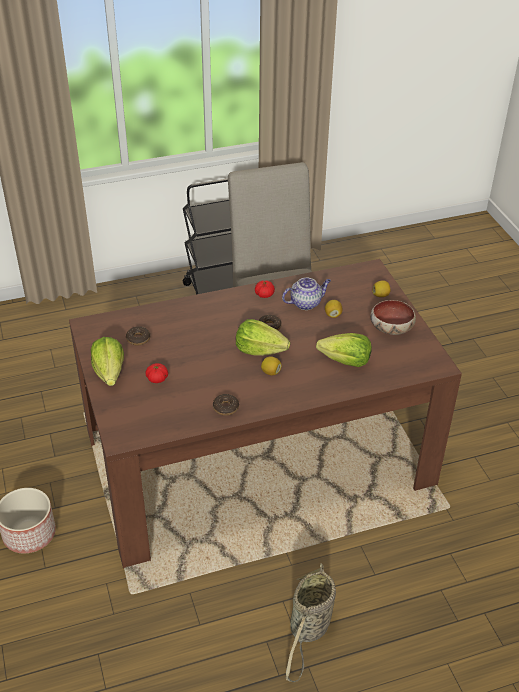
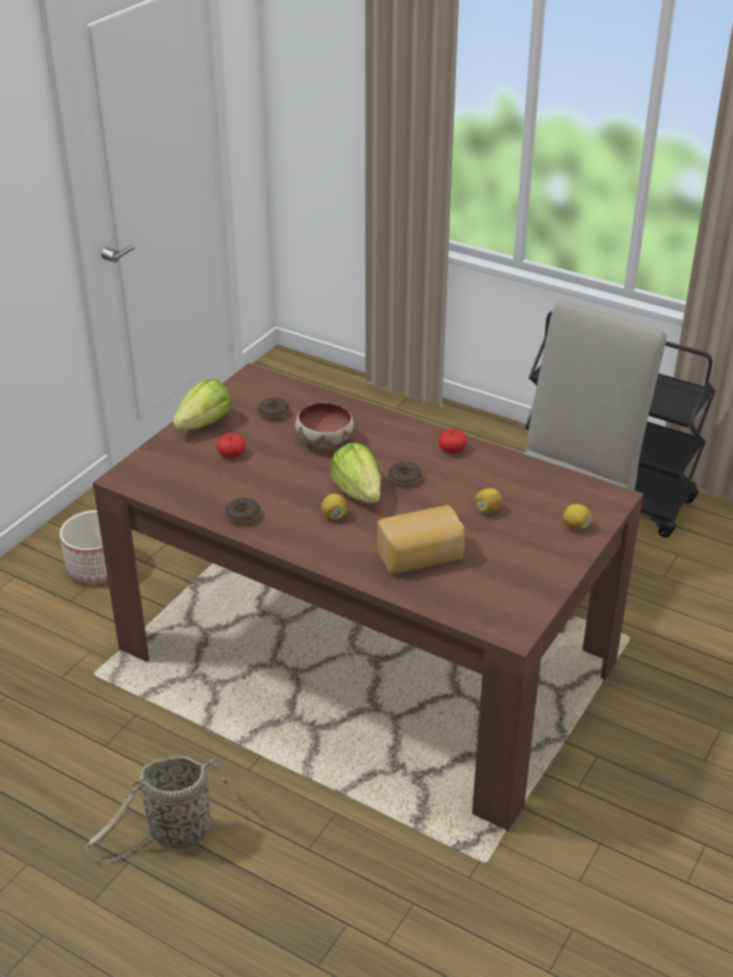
camera: 50 degrees right, 5 degrees down
teapot [282,277,331,310] -> none
lettuce [316,333,372,367] -> bread [377,505,465,574]
bowl [370,300,416,335] -> bowl moved to [295,403,354,447]

